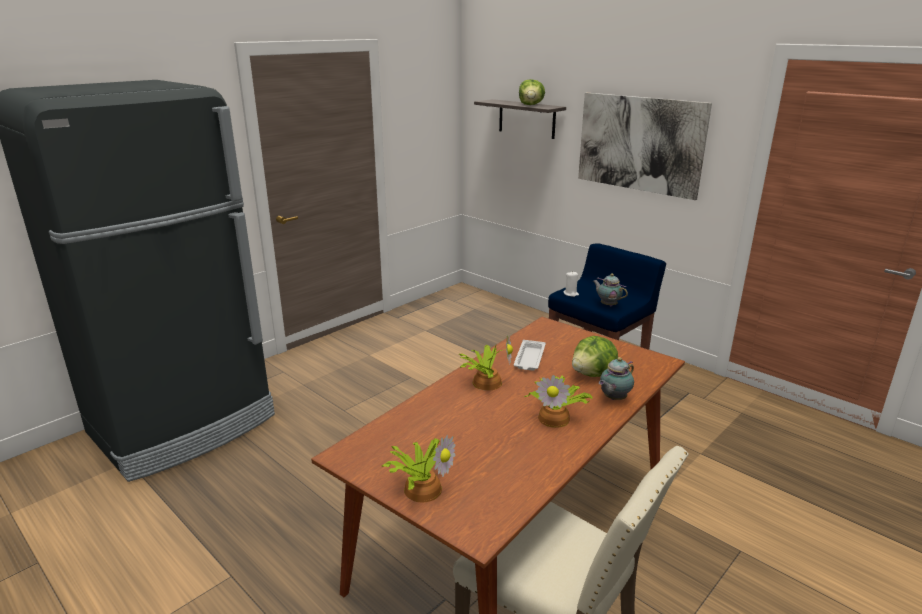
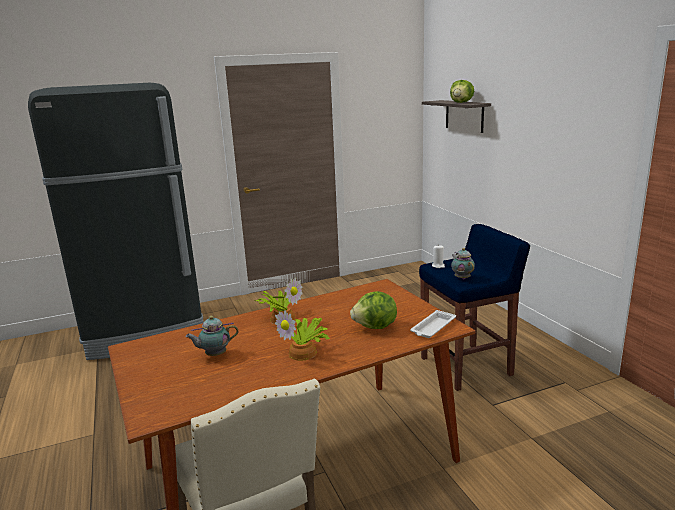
camera: 25 degrees right, 5 degrees down
potted plant [381,435,456,502] -> none
white tray [514,340,546,371] -> white tray moved to [410,310,456,338]
picture [578,93,712,200] -> none
teapot [599,357,634,400] -> teapot moved to [185,316,238,356]

